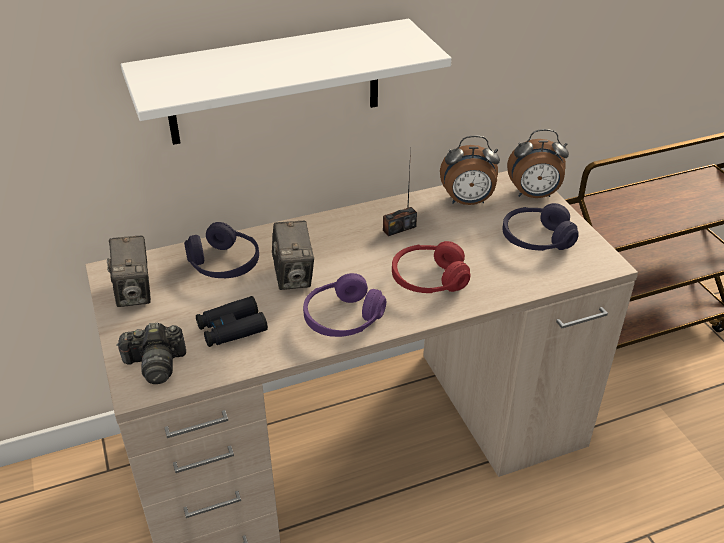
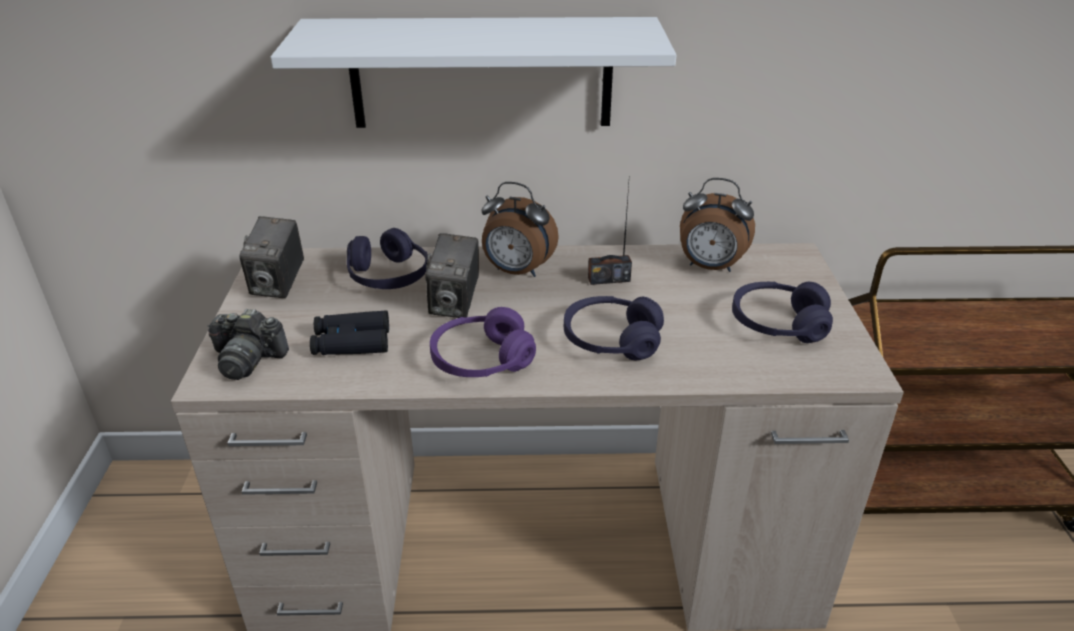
camera: 20 degrees right, 5 degrees down
red headphones [392,241,471,293] -> purple headphones [564,296,664,360]
alarm clock [507,129,569,198] -> alarm clock moved to [481,182,559,277]

